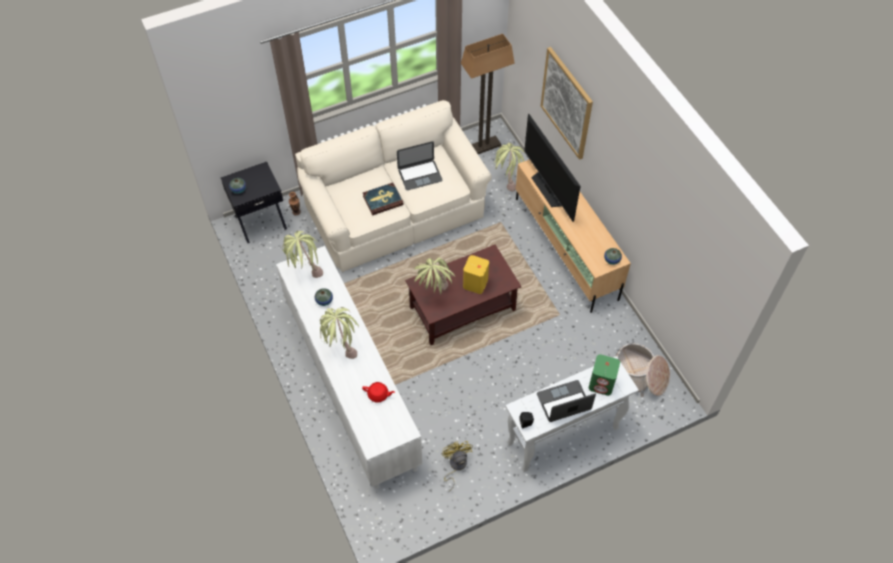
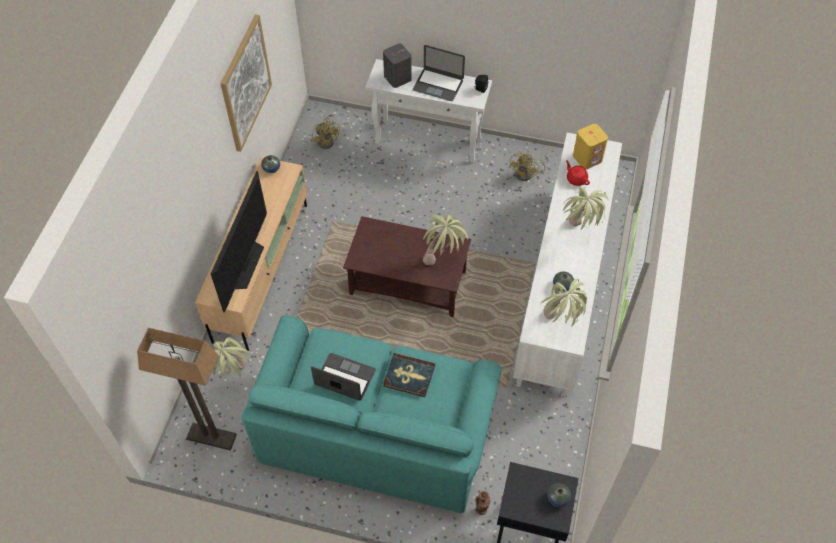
camera: 140 degrees left, 0 degrees up
beige sofa [295,100,492,272] -> turquoise sofa [241,315,502,513]
yellow speaker [463,255,489,294] -> yellow speaker moved to [573,124,608,169]
picture [541,47,593,160] -> picture moved to [221,14,272,152]
green speaker [589,354,620,396] -> grey speaker [383,43,412,88]
basket [616,343,670,397] -> yellow fan [312,116,340,149]

